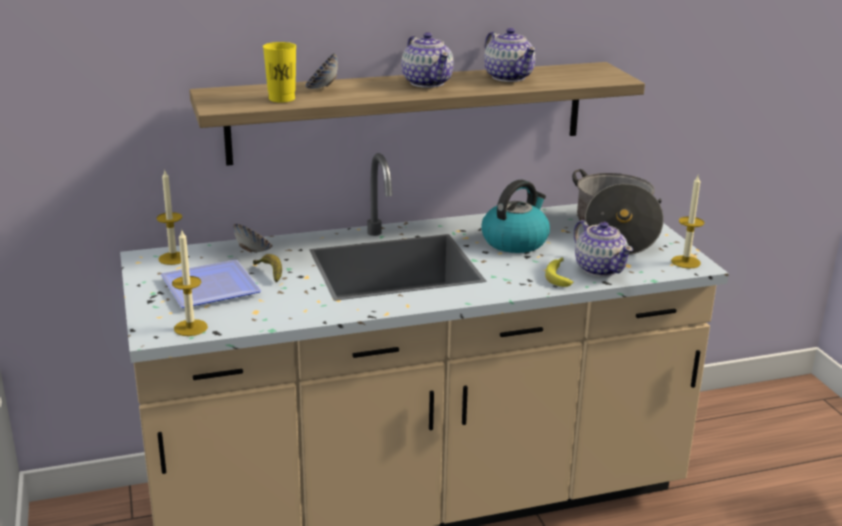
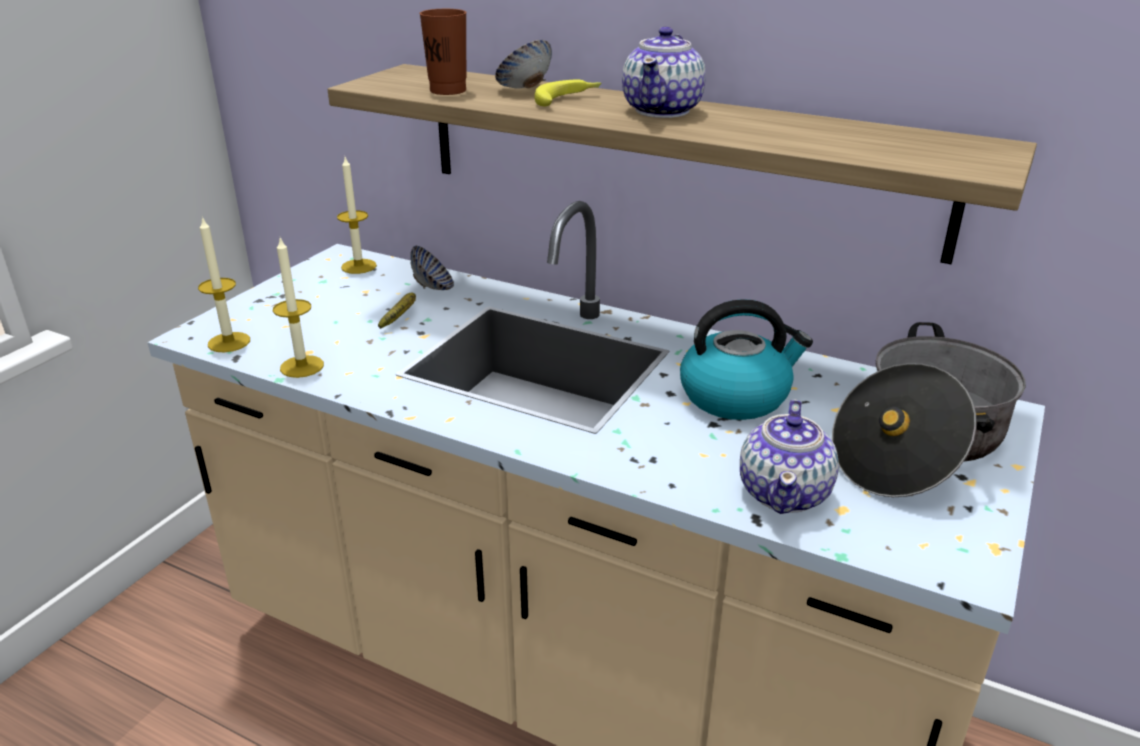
camera: 45 degrees right, 5 degrees up
plate [160,260,262,308] -> none
yellow cup [263,42,296,103] -> brown cup [419,9,467,95]
teapot [484,28,536,82] -> none
banana [545,257,573,287] -> banana moved to [534,80,601,107]
candle [671,175,704,269] -> candle moved to [273,238,324,378]

